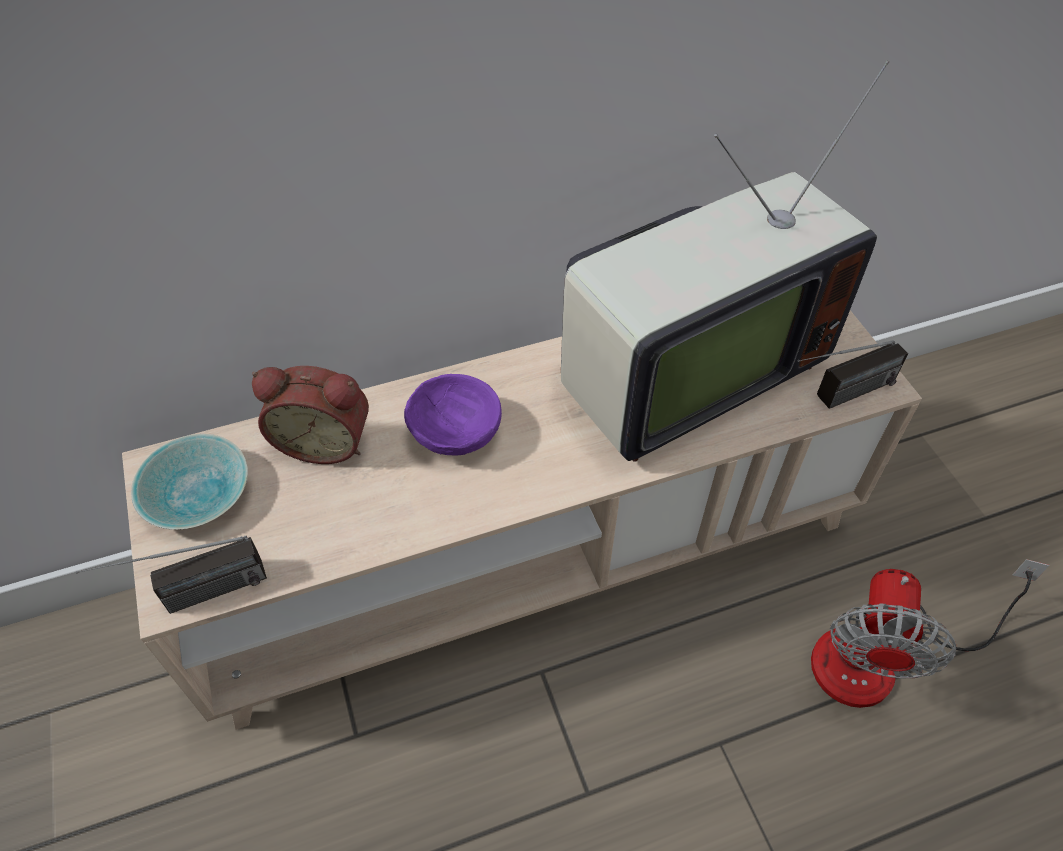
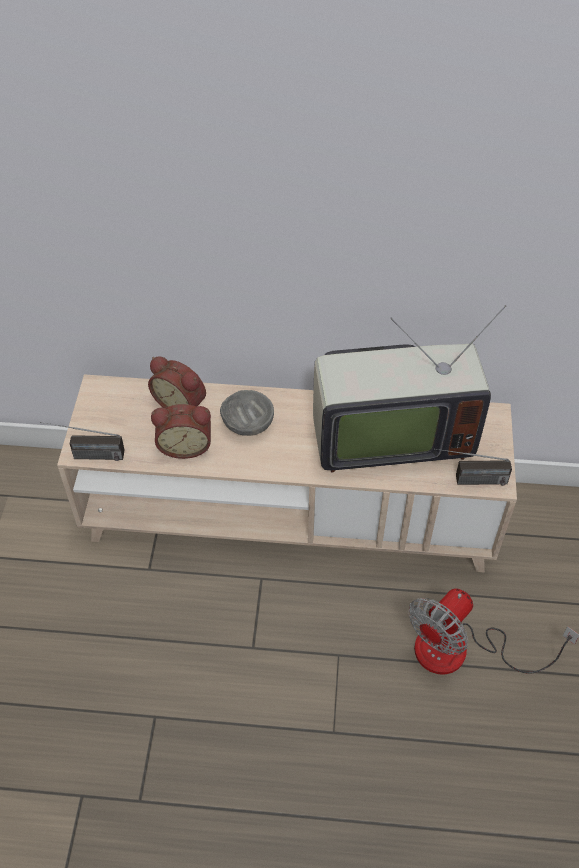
camera: 25 degrees right, 0 degrees up
turquoise bowl [131,434,248,530] -> none
purple bowl [404,374,502,456] -> grey bowl [220,390,274,436]
none -> alarm clock [151,404,211,459]

